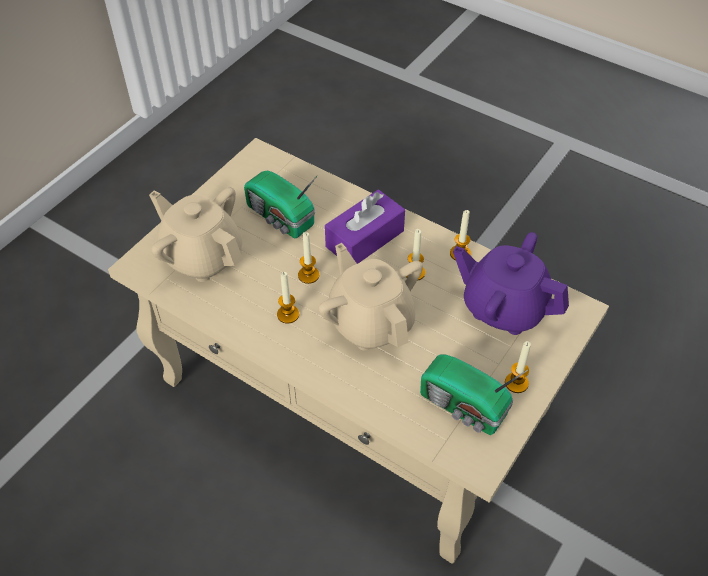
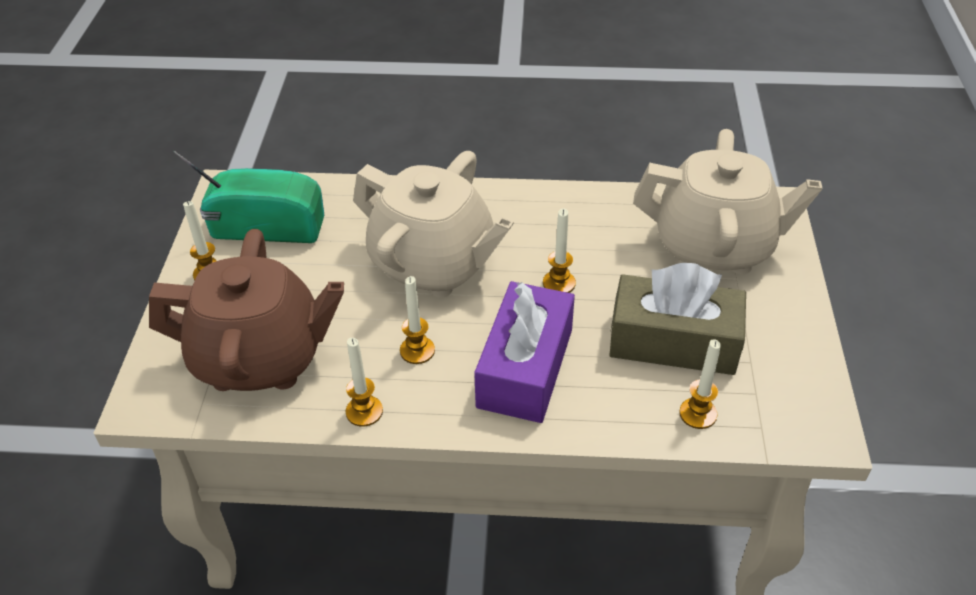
camera: 150 degrees right, 5 degrees down
radio [244,171,318,238] -> brown tissue box [609,263,746,375]
candle [277,272,299,324] -> candle moved to [679,339,721,429]
purple teapot [453,232,569,335] -> brown teapot [149,229,344,391]

